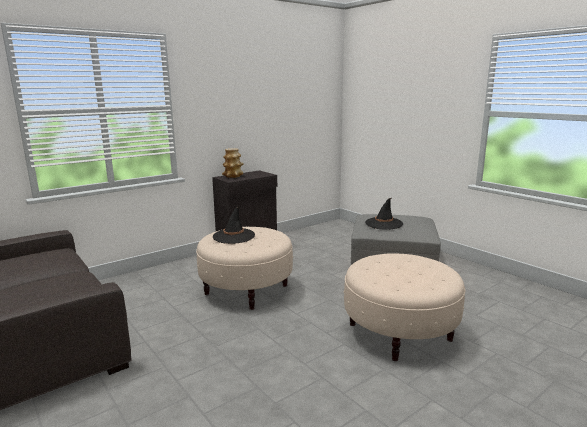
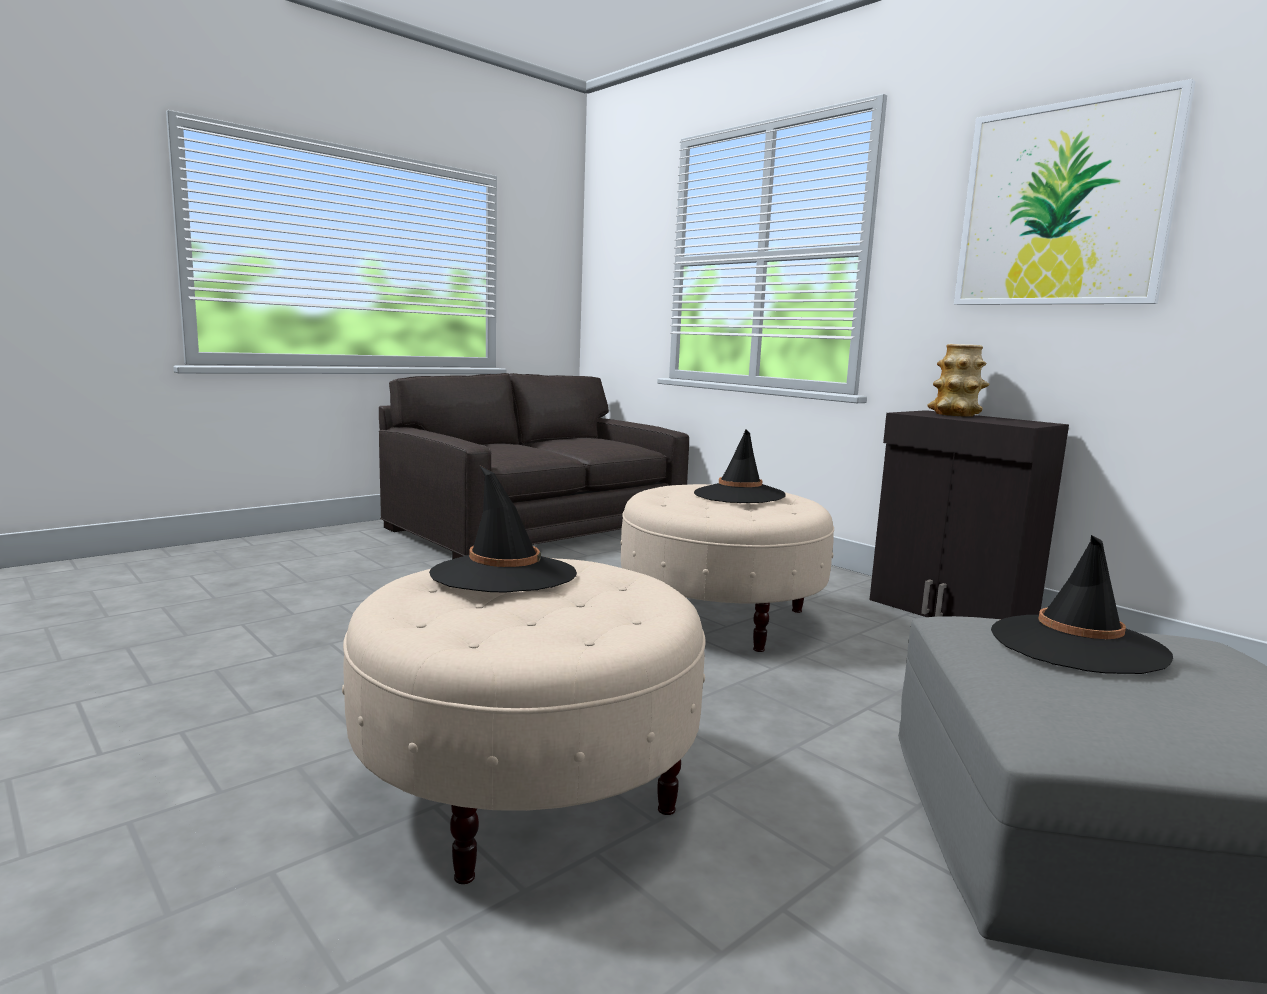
camera: 85 degrees right, 5 degrees down
none -> black hat [429,465,577,592]
none -> picture [954,79,1196,305]

